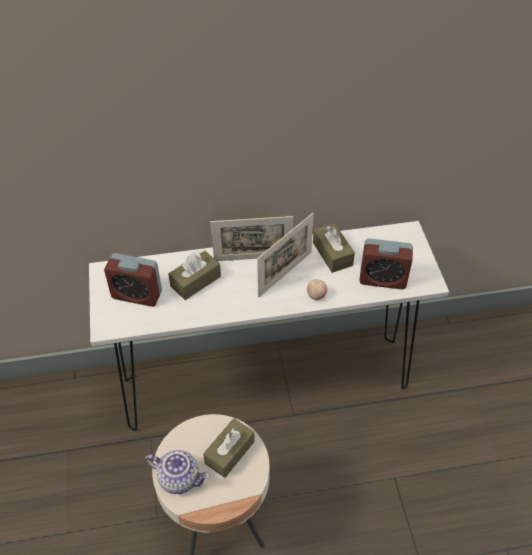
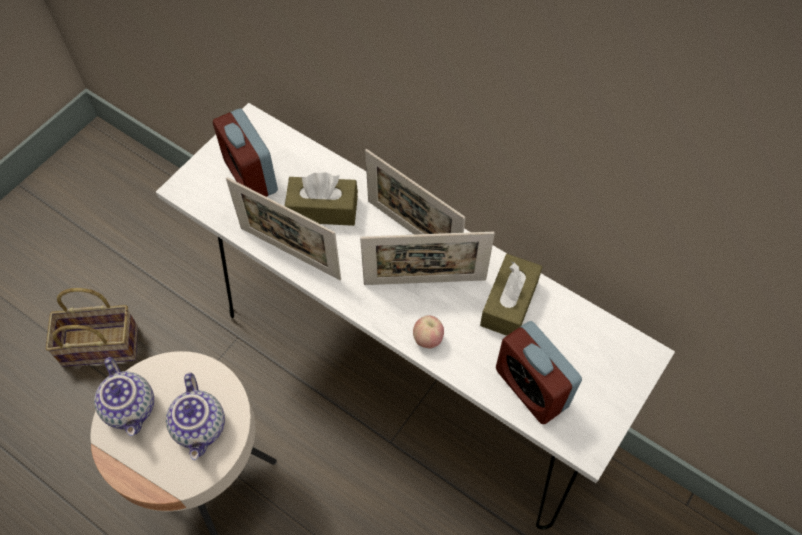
camera: 45 degrees right, 10 degrees up
brown tissue box [203,418,255,478] -> teapot [166,373,225,460]
none -> basket [45,288,138,367]
none -> picture frame [226,177,341,280]

